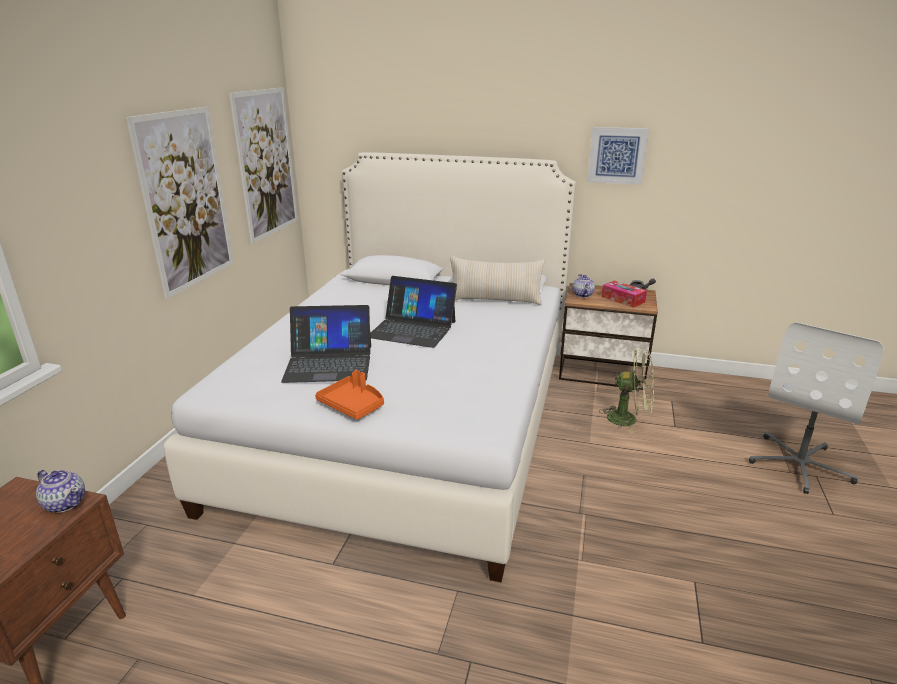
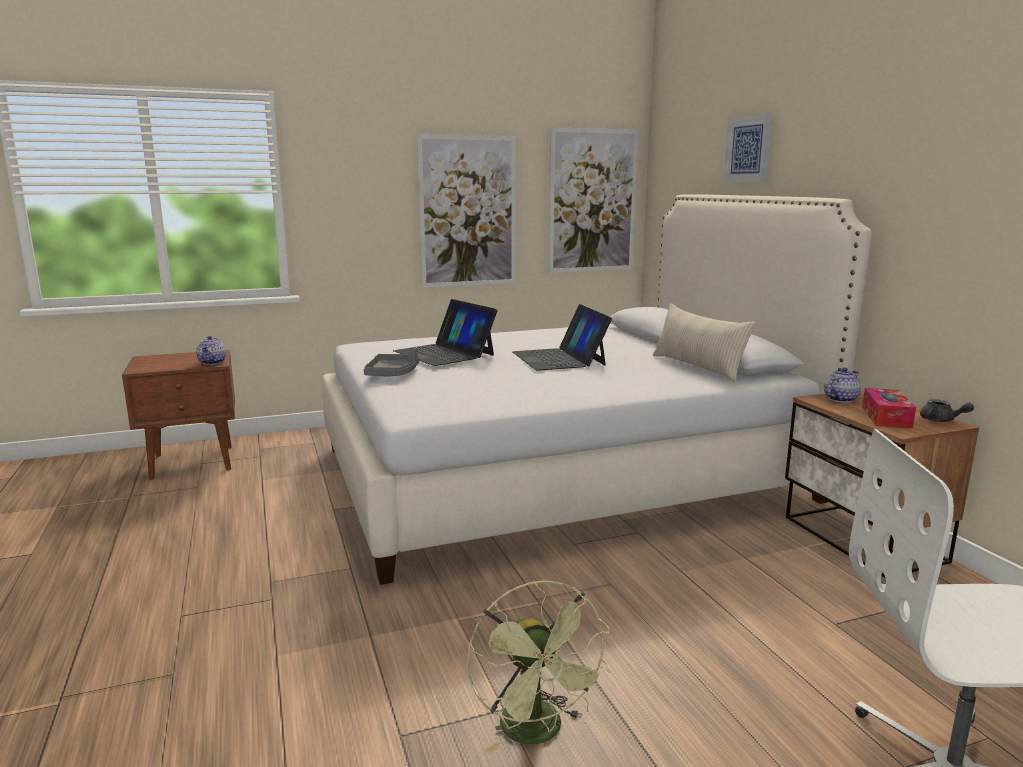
camera: 55 degrees right, 10 degrees down
orange tray [315,370,384,420] -> grey tray [364,347,420,377]
picture [587,127,649,185] -> picture moved to [724,113,773,182]
green fan [599,349,654,434] -> green fan moved to [467,580,611,754]

